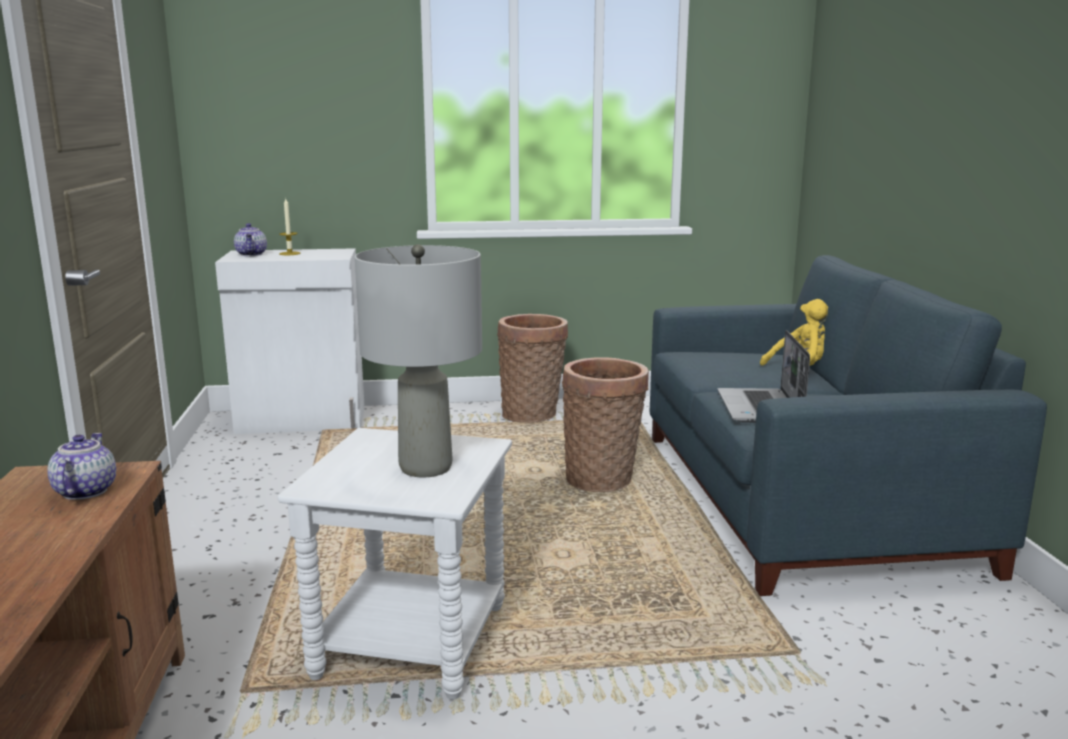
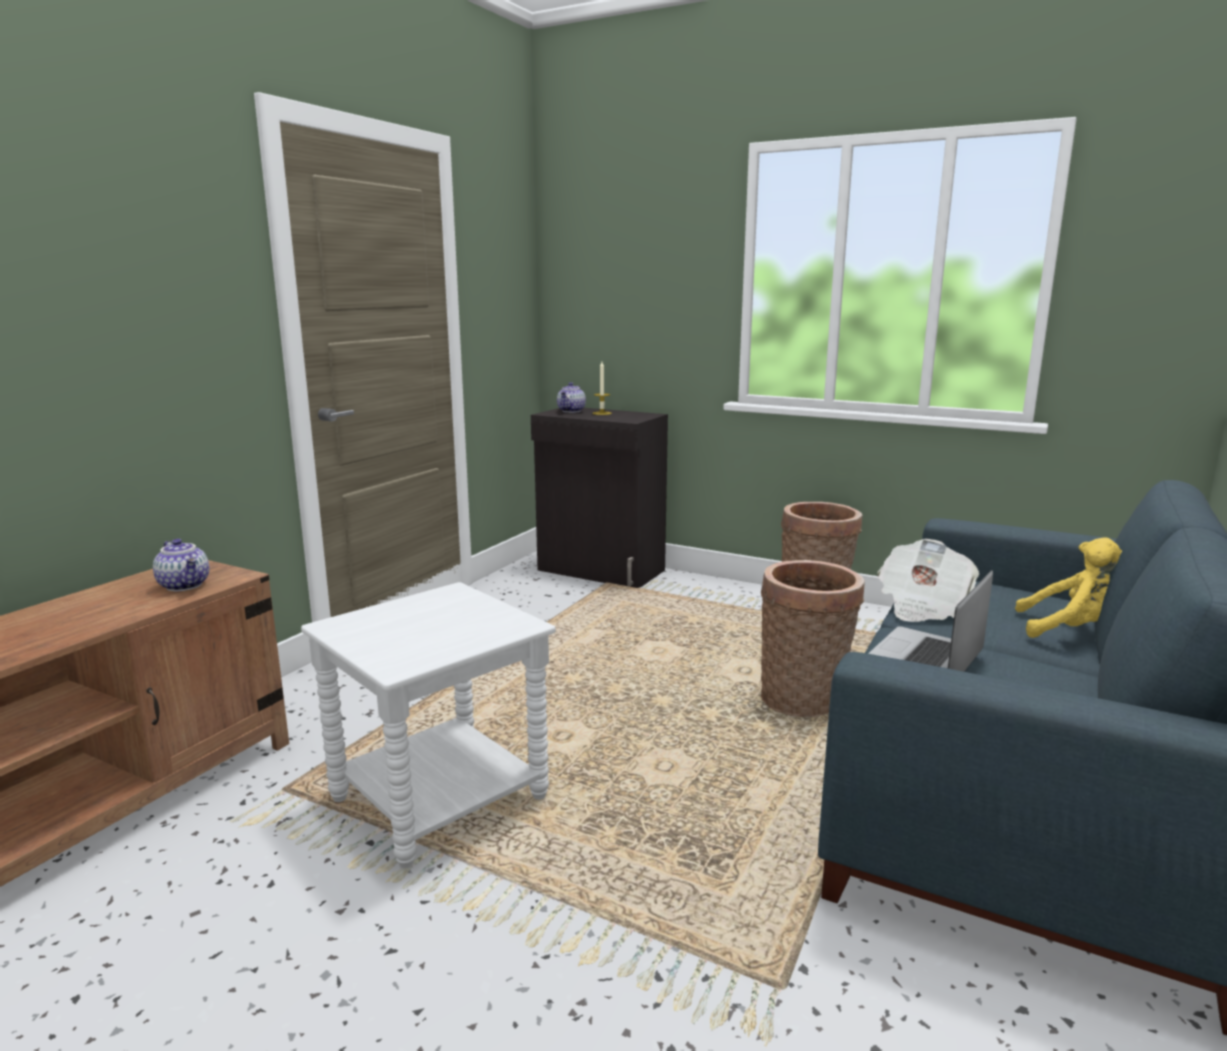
camera: 35 degrees right, 0 degrees up
teapot [47,433,116,500] -> teapot turned 105 degrees clockwise [153,539,209,591]
white cabinet [215,248,365,434] -> black cabinet [531,408,668,588]
grey table lamp [355,244,482,477] -> none
none -> newspaper [878,539,979,622]

